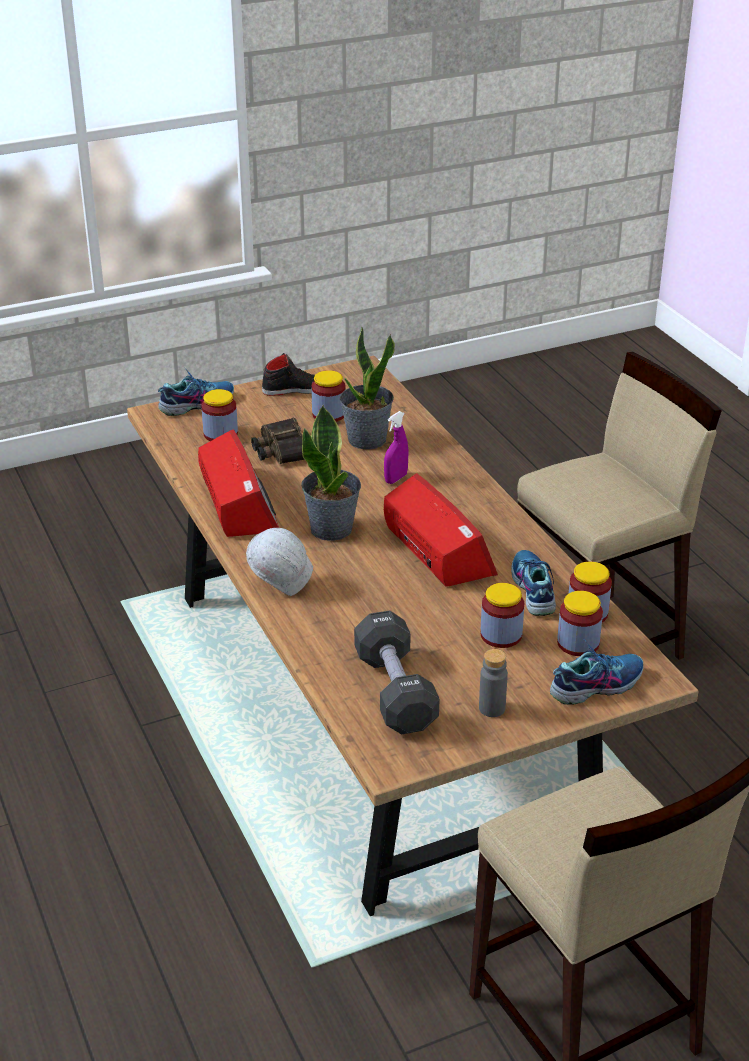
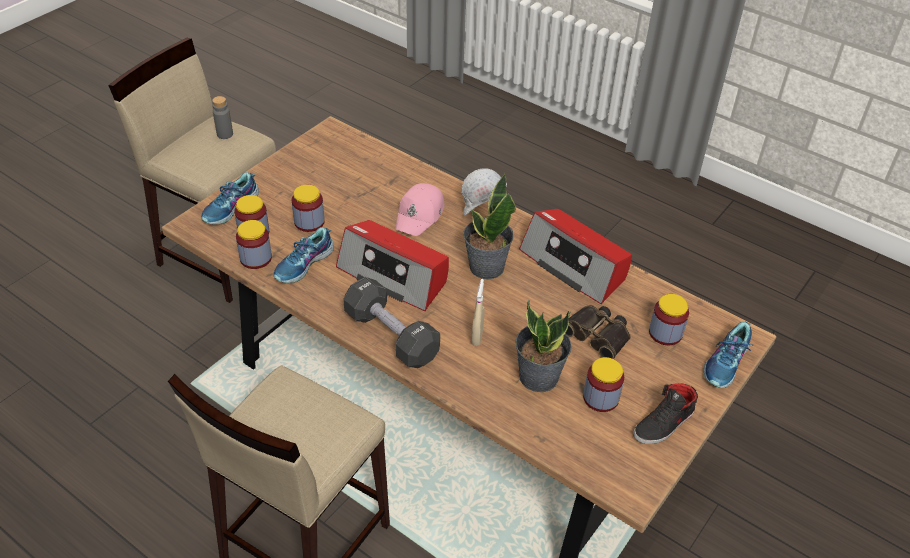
camera: 150 degrees right, 10 degrees up
black dumbbell [354,611,440,734] -> black dumbbell moved to [343,277,440,368]
purple spray bottle [384,411,408,484] -> beige spray bottle [471,279,485,346]
grey bottle [479,649,508,717] -> grey bottle moved to [212,96,233,139]
shoe [511,550,556,616] -> shoe turned 75 degrees clockwise [273,227,334,283]
none -> pink cap [395,183,445,236]

